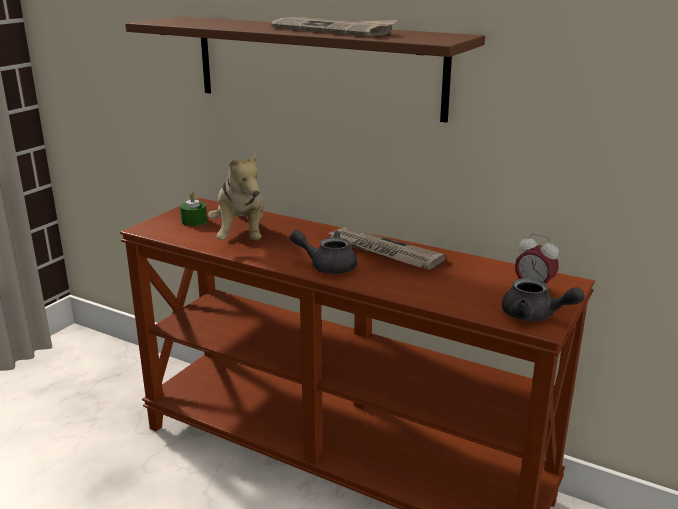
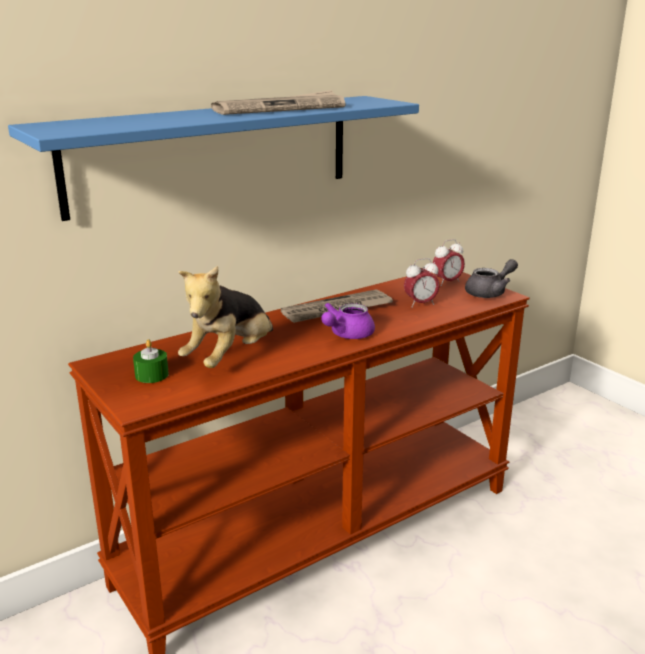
camera: 65 degrees left, 0 degrees up
brown shelf [125,16,485,123] -> blue shelf [8,96,419,221]
plush toy [208,150,264,240] -> plush toy turned 105 degrees clockwise [178,266,273,368]
grey teapot [290,230,357,274] -> purple teapot [321,303,375,339]
none -> alarm clock [404,258,440,308]

